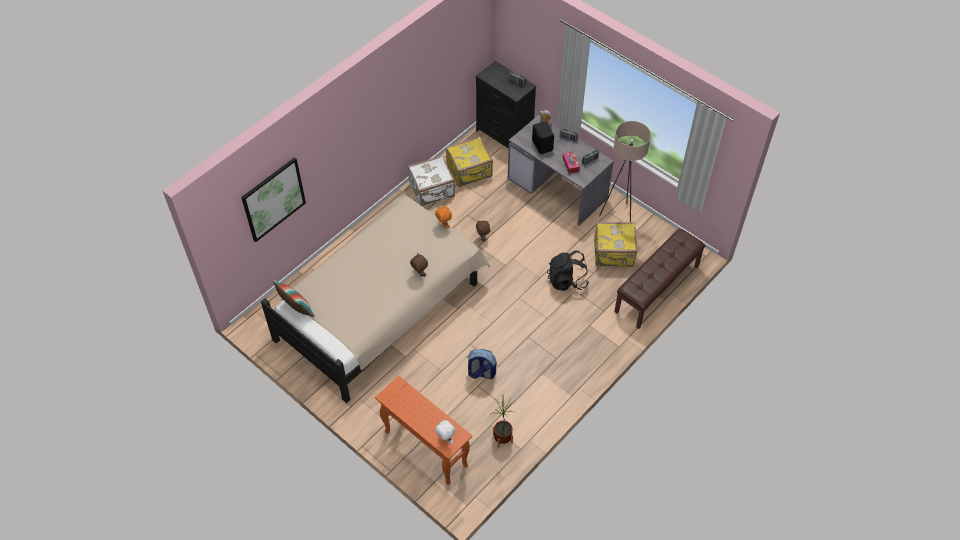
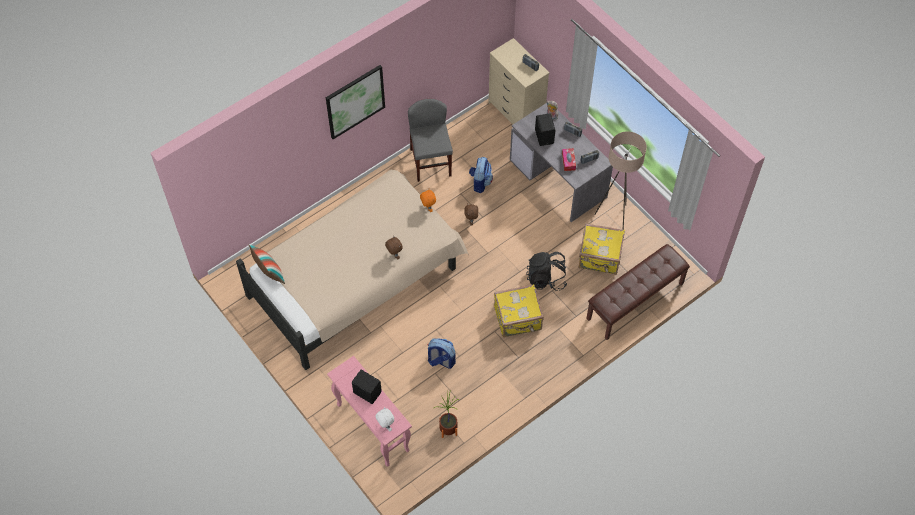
camera: 10 degrees right, 5 degrees up
picture [241,157,306,242] -> picture moved to [326,65,385,139]
orange console table [375,375,472,486] -> pink console table [327,356,412,467]
white suitcase [407,156,455,206] -> grey chair [408,99,453,182]
yellow suitcase [446,136,493,187] -> yellow suitcase moved to [494,284,544,337]
black dresser [476,61,536,149] -> beige dresser [488,38,549,124]
none -> black speaker [352,370,382,404]
none -> backpack [469,157,493,193]

